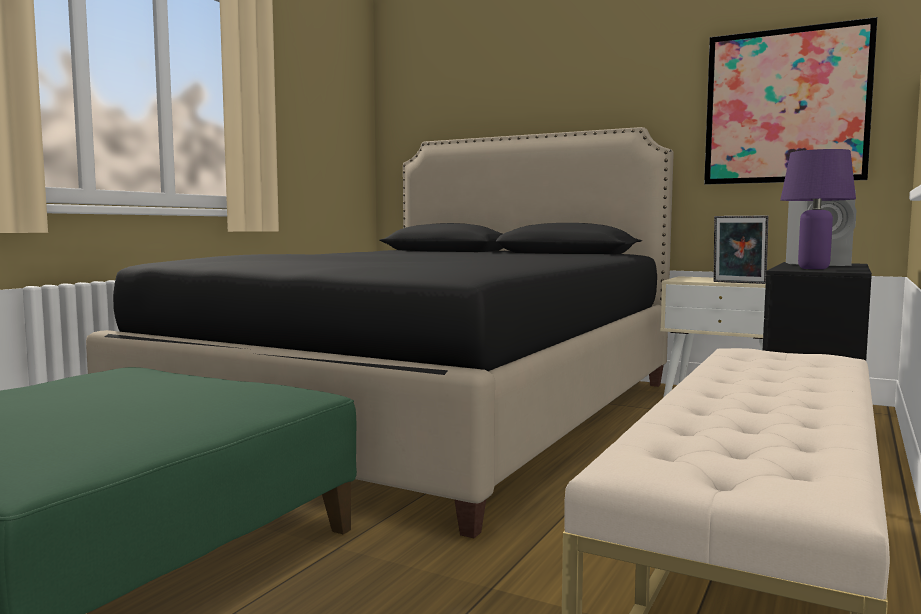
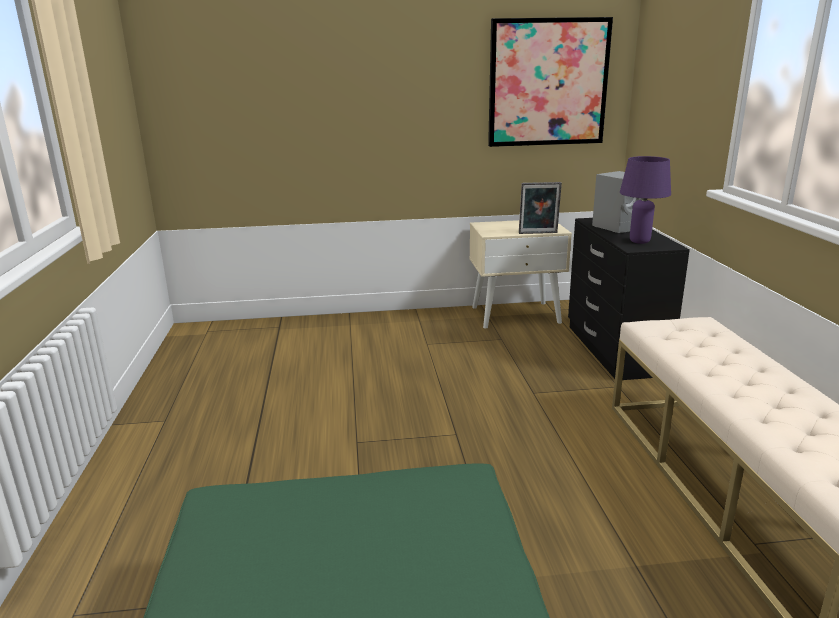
camera: 35 degrees left, 15 degrees up
black bed [86,127,674,538] -> none

